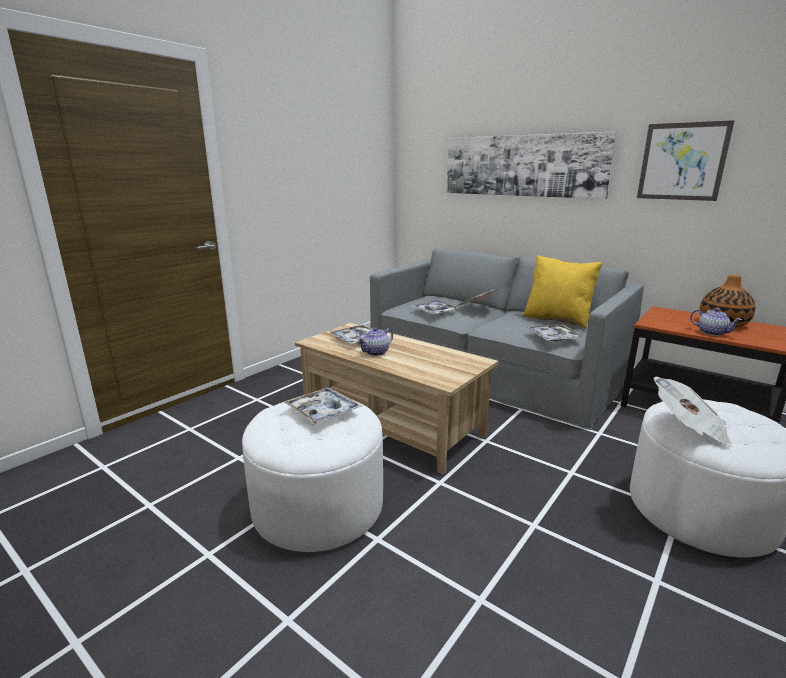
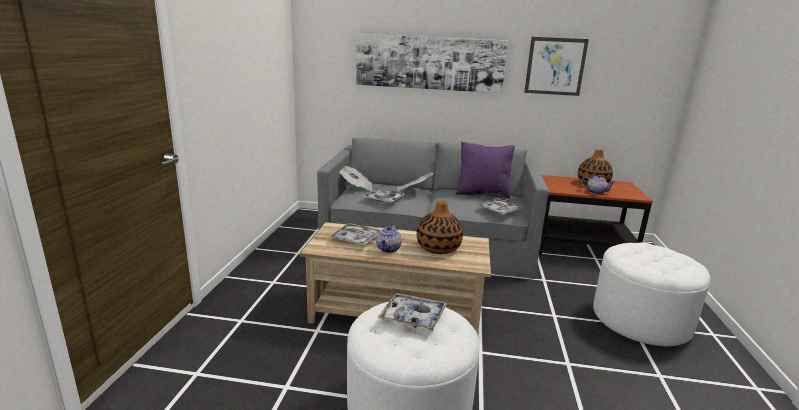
camera: 30 degrees left, 0 degrees up
yellow pillow [523,255,602,329] -> purple pillow [456,141,515,199]
newspaper [654,376,732,447] -> newspaper moved to [339,166,372,191]
none -> vase [417,201,463,254]

